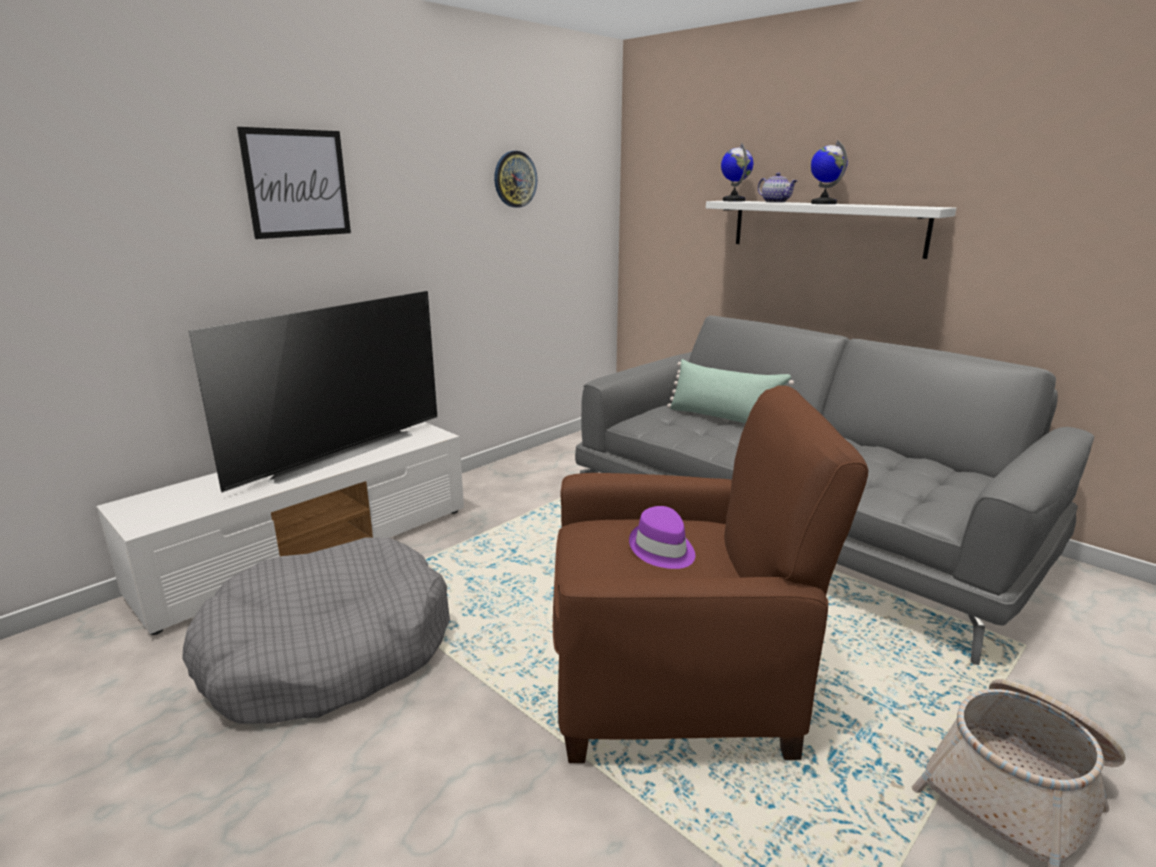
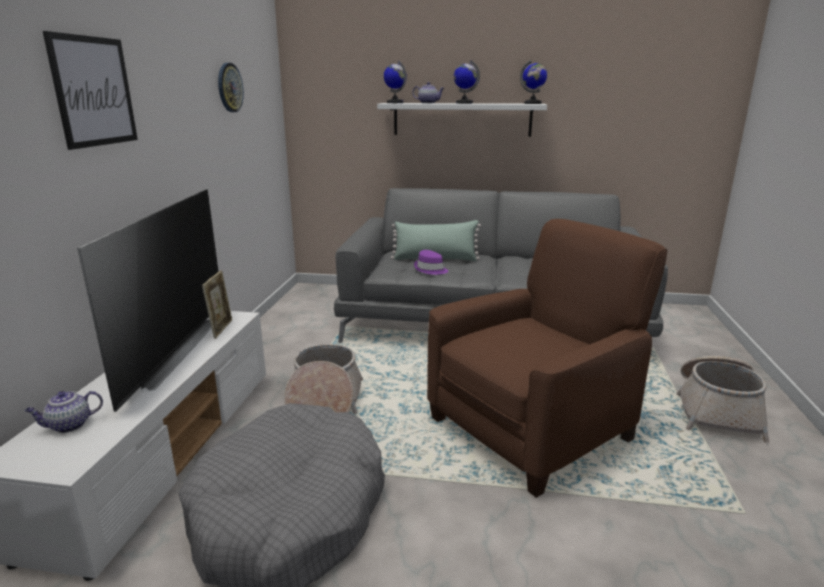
camera: 35 degrees left, 0 degrees up
purple hat [629,506,695,569] -> purple hat moved to [414,250,448,275]
none -> teapot [25,391,103,433]
none -> picture frame [202,270,232,339]
none -> basket [285,344,363,414]
none -> globe [520,60,547,104]

